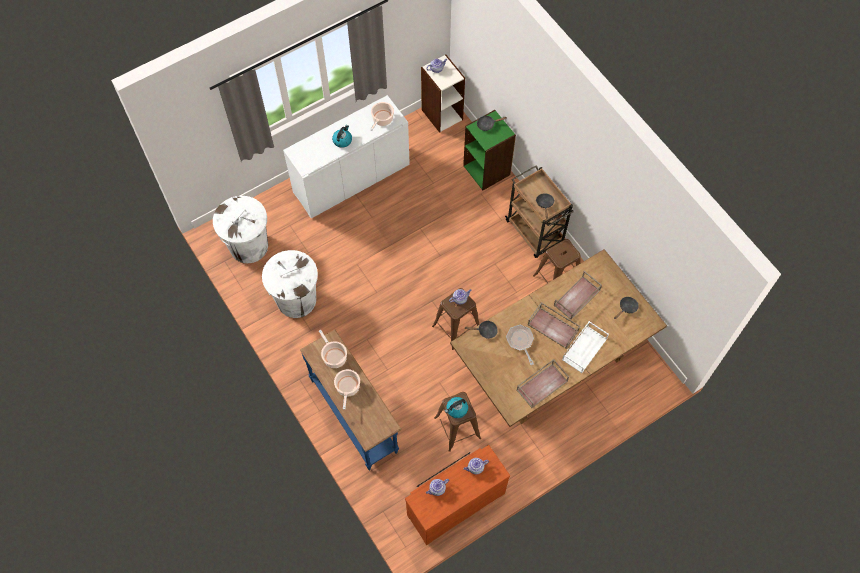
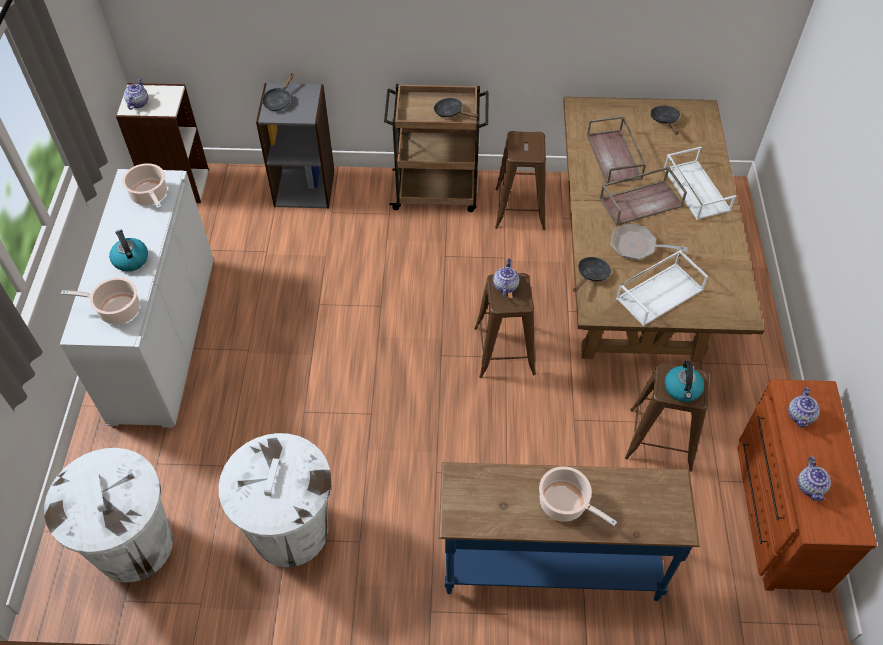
camera: 55 degrees left, 10 degrees down
cooking pot [319,330,347,368] -> cooking pot moved to [61,277,140,324]
green bookcase [463,110,516,190] -> grey bookcase [256,83,335,209]
brown tray [517,359,569,408] -> none
none -> white tray [616,250,708,326]

